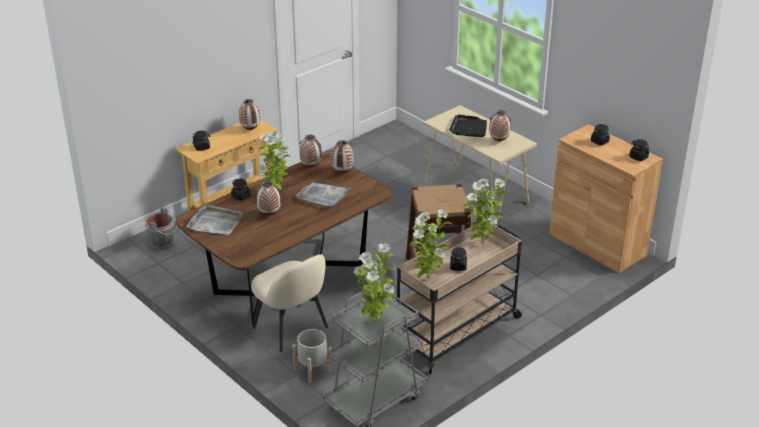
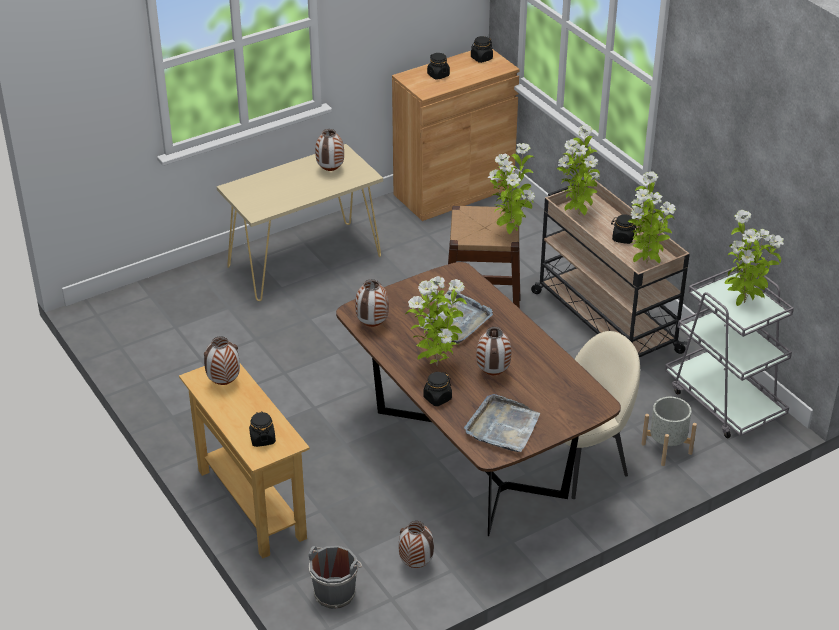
camera: 80 degrees left, 5 degrees up
vase [331,140,354,173] -> vase moved to [399,521,434,568]
black tray [449,114,487,137] -> none
none -> potted plant [488,143,535,234]

